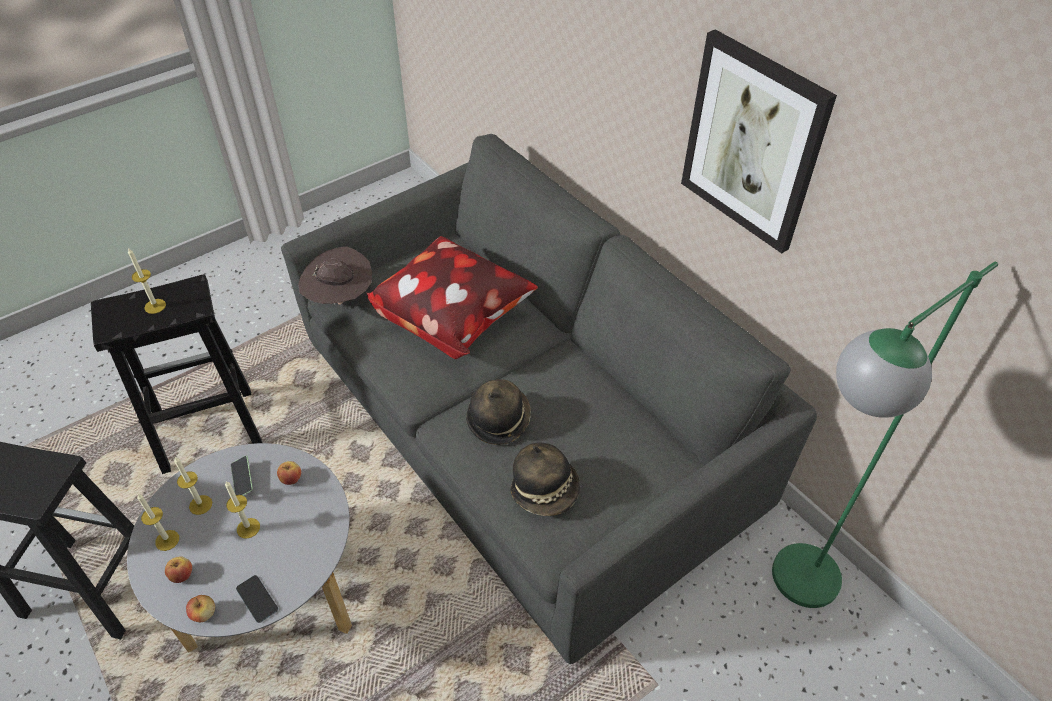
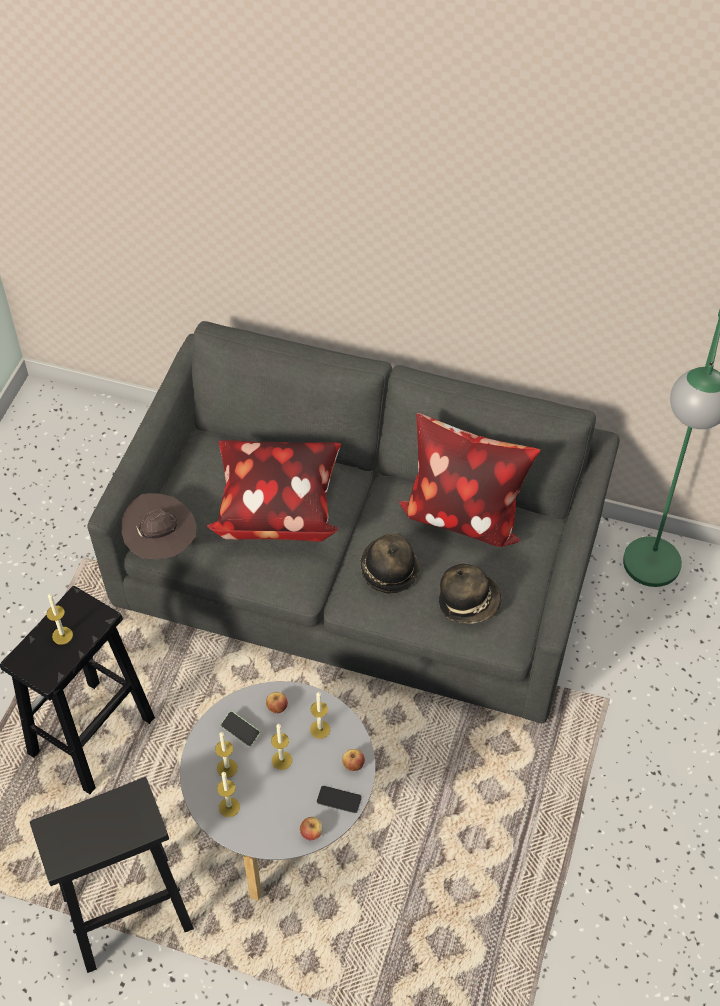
camera: 35 degrees left, 5 degrees up
apple [165,556,192,583] -> apple moved to [342,749,365,771]
picture [681,29,837,254] -> none
none -> candle [310,692,330,739]
none -> pillow [399,413,541,547]

